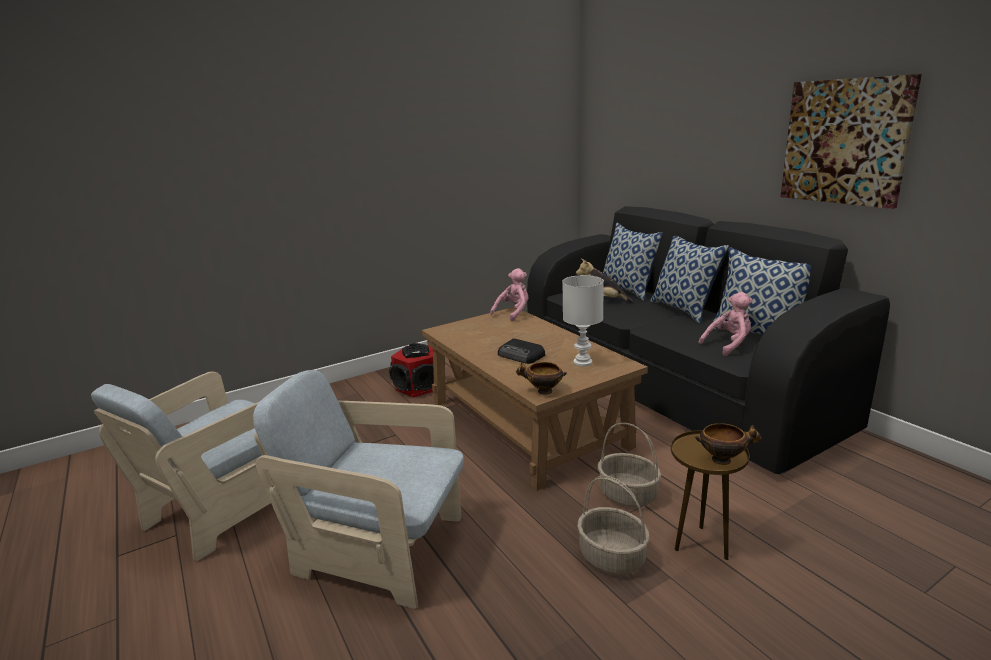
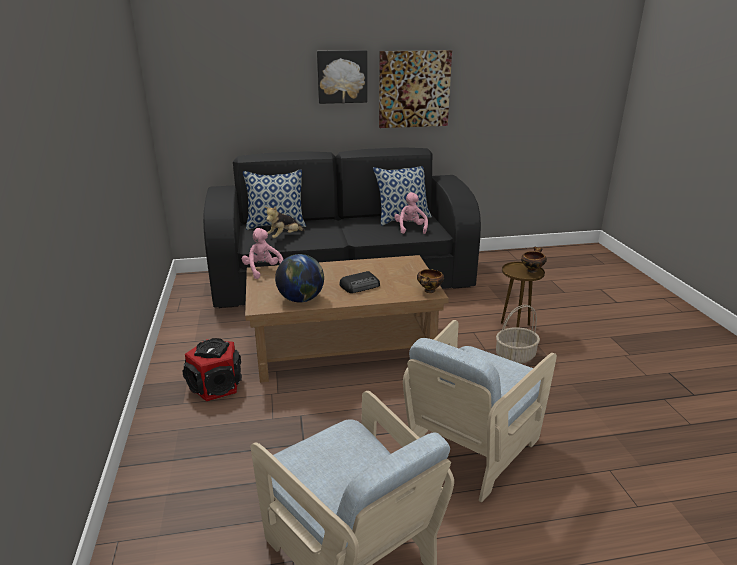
camera: 70 degrees left, 5 degrees up
white table lamp [562,275,604,366] -> none
basket [598,423,661,507] -> none
pillow [650,236,729,323] -> none
none -> globe [275,254,324,302]
none -> picture [317,50,367,104]

